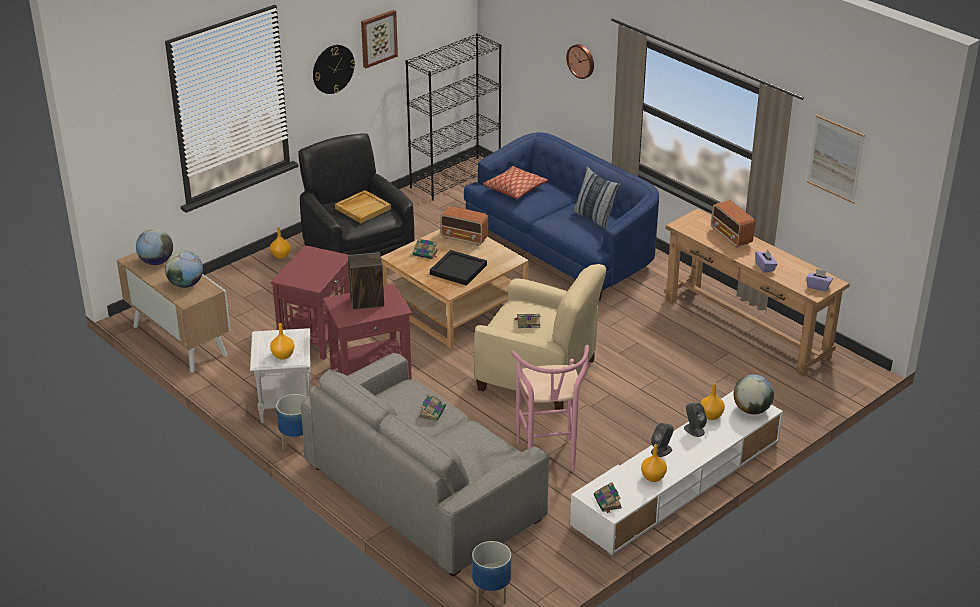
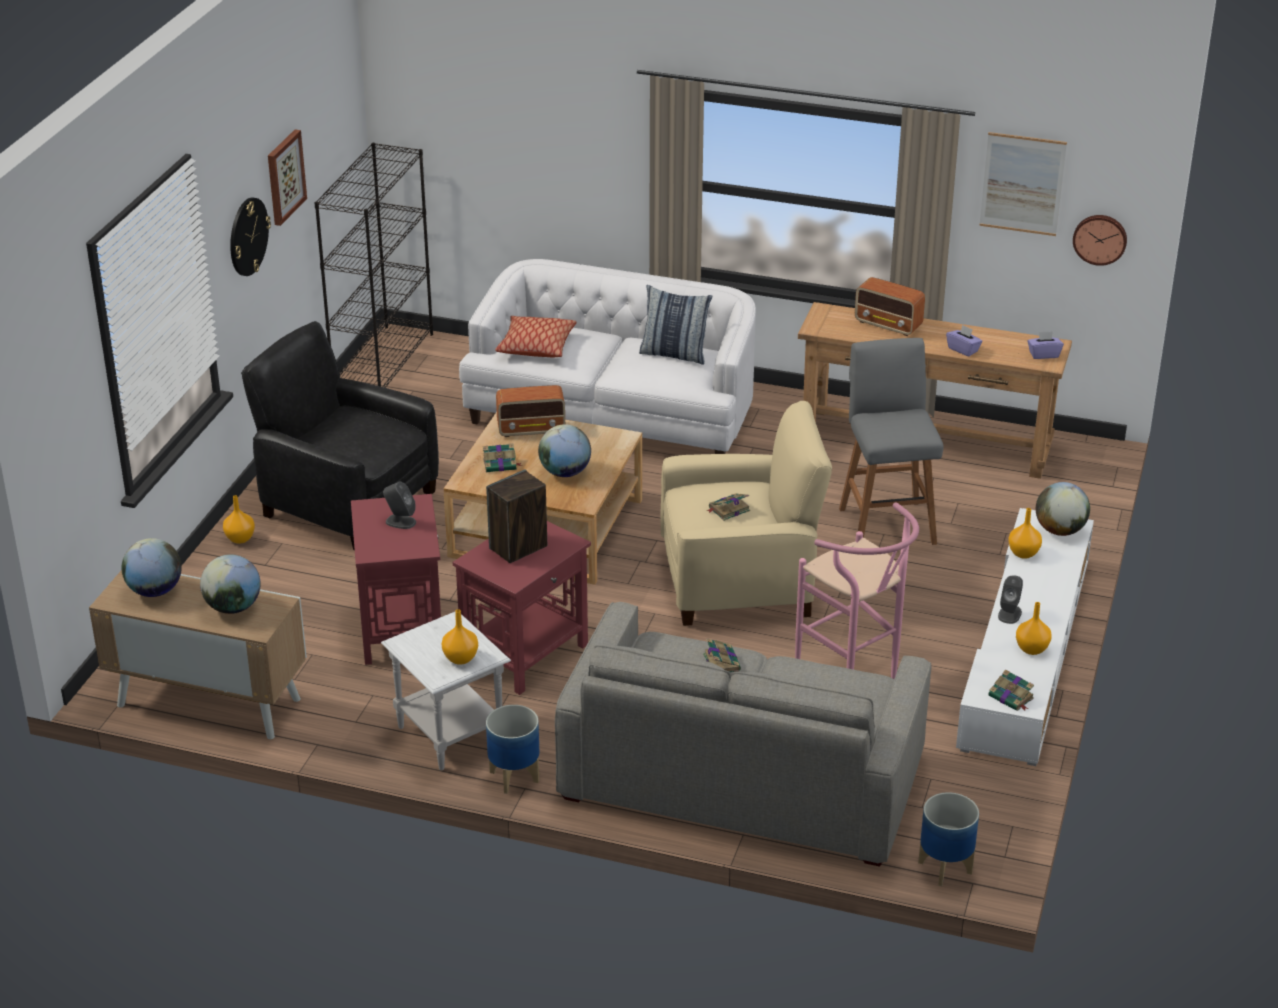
camera: 30 degrees left, 0 degrees up
beige tray [335,190,391,223] -> none
black tray [430,250,487,286] -> globe [538,424,591,477]
blue sofa [464,132,659,301] -> white sofa [459,259,756,454]
wall clock [566,44,594,79] -> wall clock moved to [1073,215,1127,266]
grey speaker [684,403,707,437] -> grey speaker moved to [383,482,416,529]
none -> grey stool [839,338,943,545]

